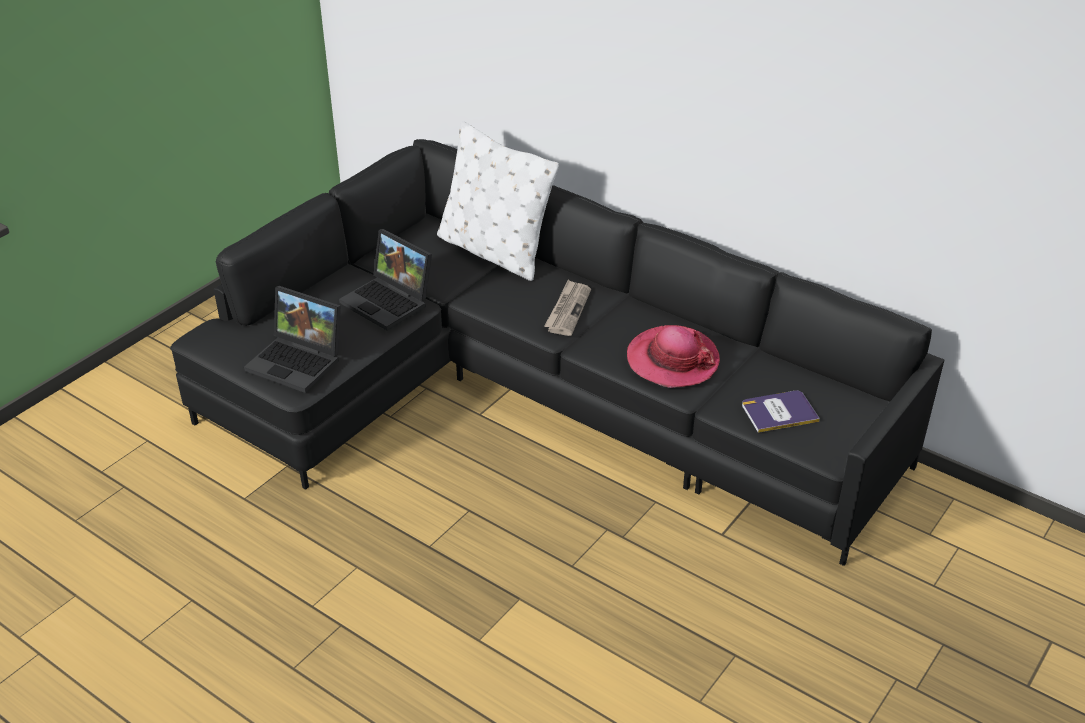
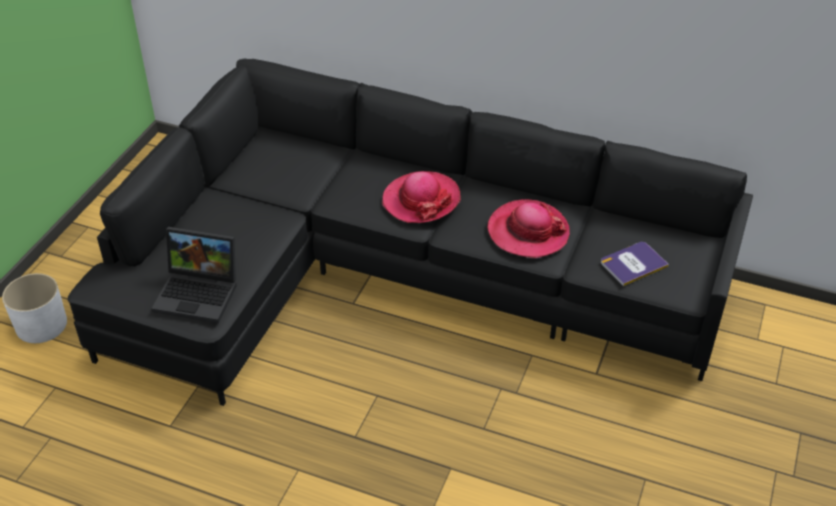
camera: 15 degrees left, 5 degrees up
laptop [339,229,432,331] -> none
white pillow [437,121,559,281] -> none
newspaper [544,280,591,336] -> hat [382,171,461,223]
none -> white planter [2,273,67,343]

